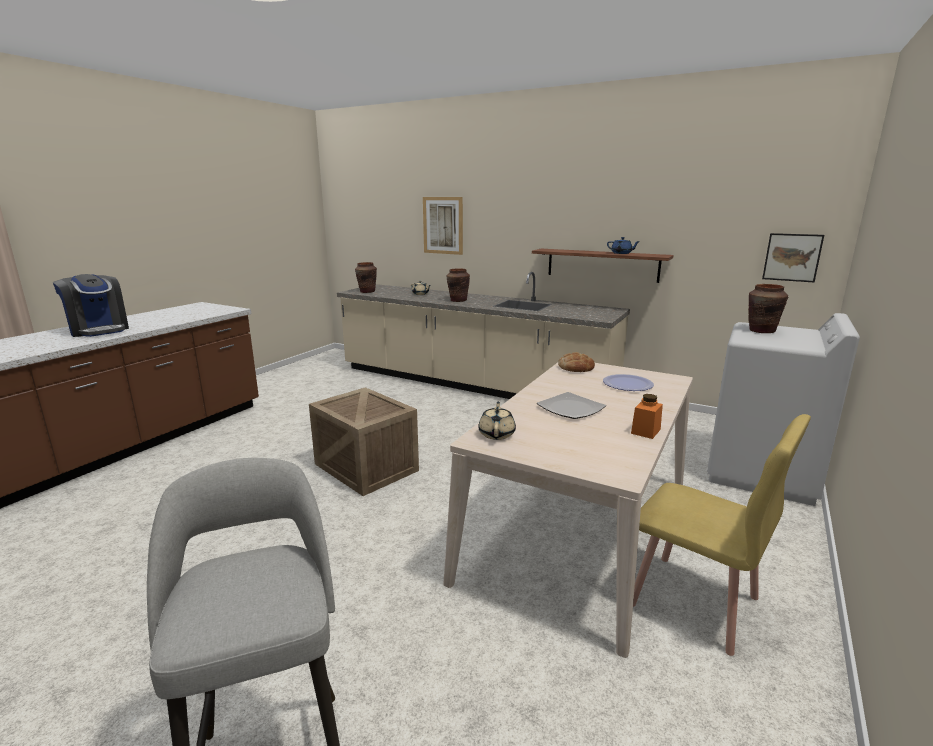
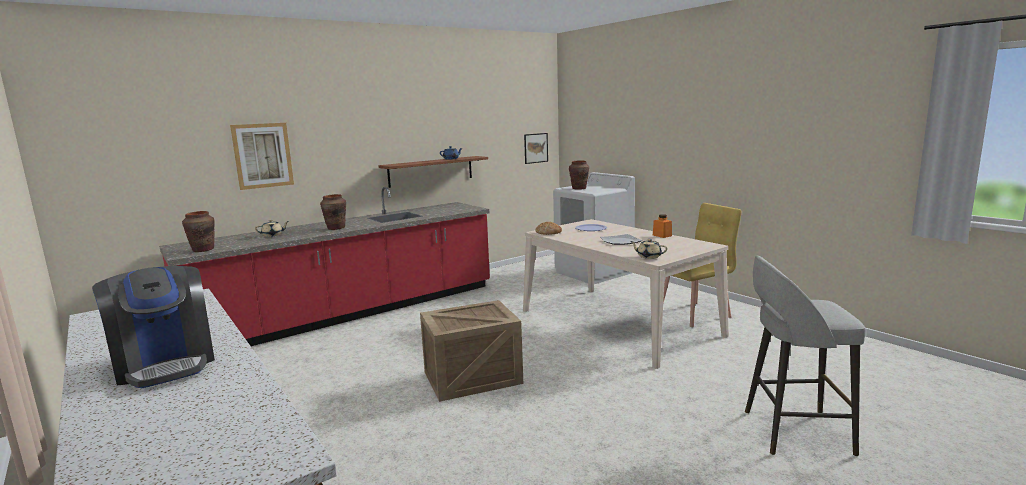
camera: 65 degrees left, 5 degrees down
coffee machine [53,274,129,337] -> coffee machine turned 75 degrees clockwise [92,266,215,388]
beige counter [337,272,630,399] -> red counter [159,187,490,346]

